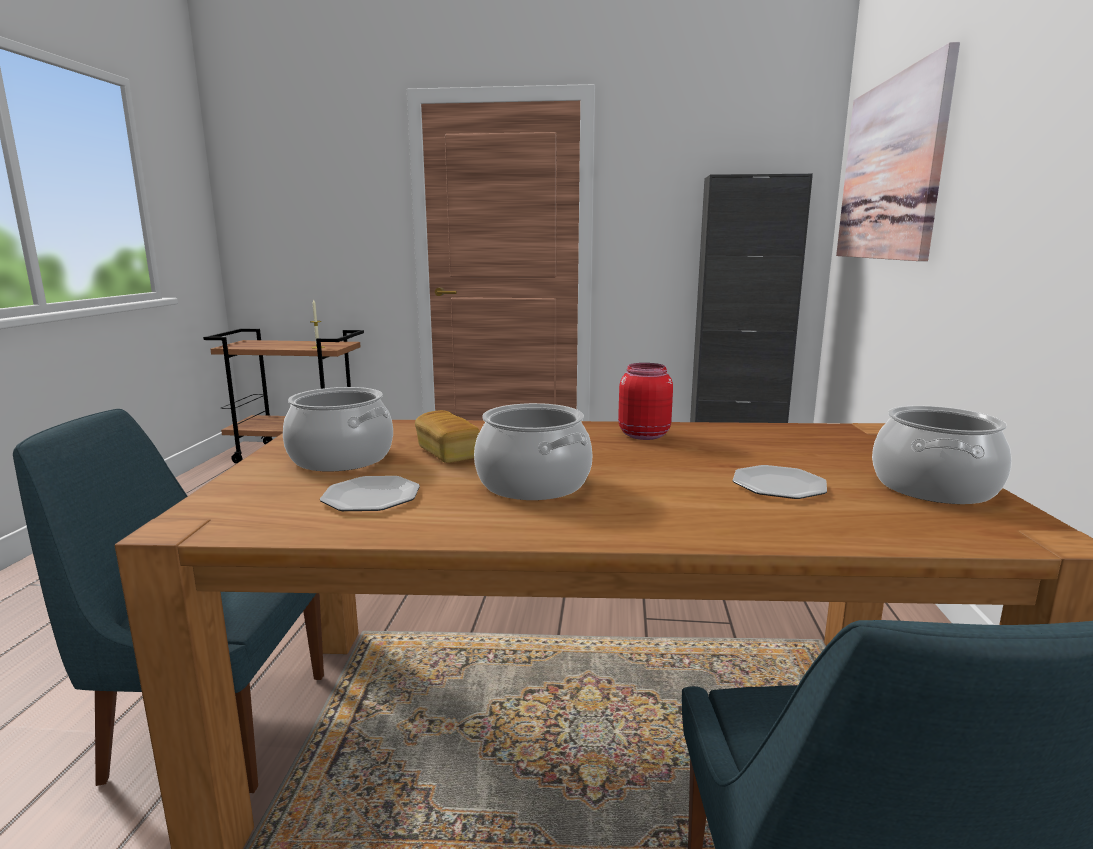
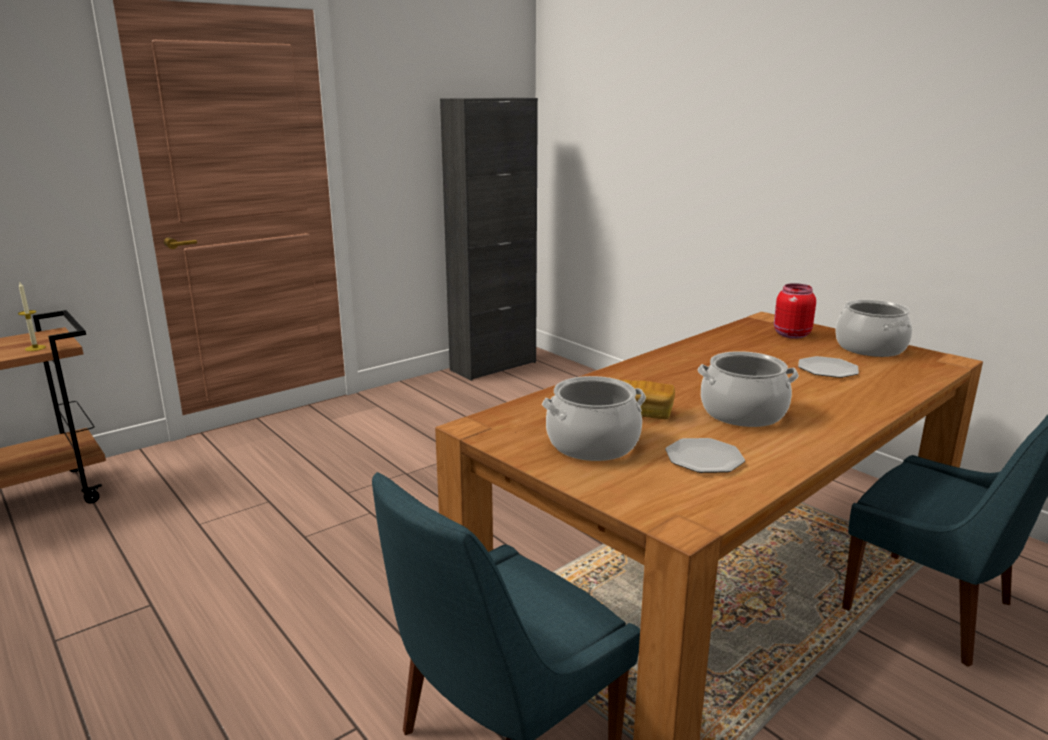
camera: 45 degrees left, 5 degrees up
red jar [618,363,673,440] -> red jar moved to [774,283,816,339]
picture [836,42,960,261] -> none

